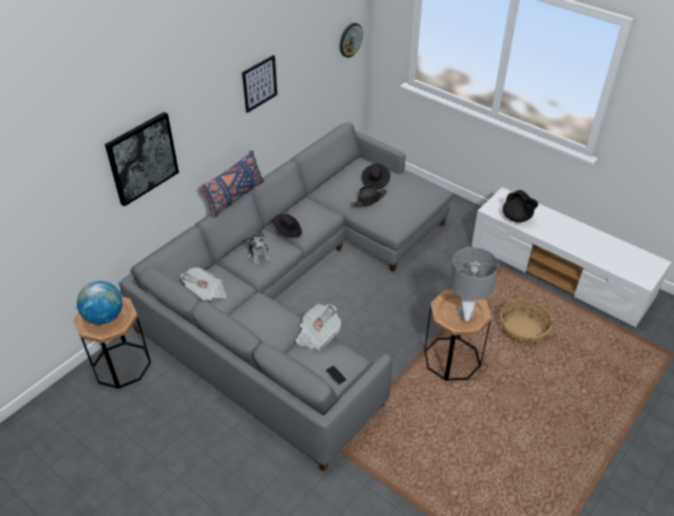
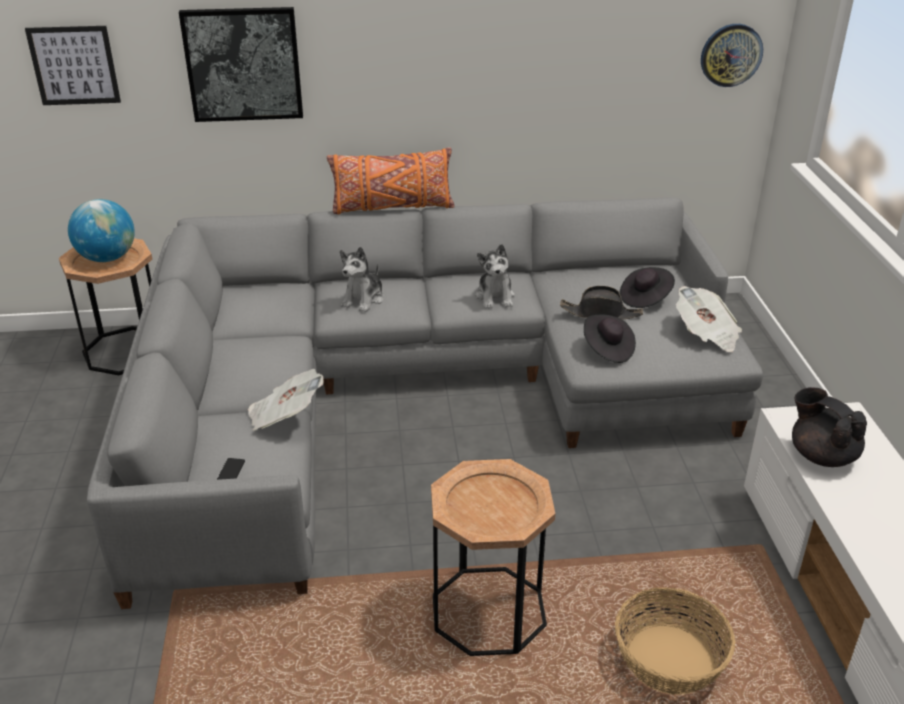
camera: 45 degrees right, 10 degrees down
newspaper [181,267,226,301] -> newspaper moved to [676,286,742,352]
blue pillow [199,150,264,218] -> orange pillow [327,147,454,215]
picture [242,55,277,113] -> picture moved to [25,26,121,105]
black hat [272,214,302,237] -> black hat moved to [584,315,636,363]
grey table lamp [450,247,498,322] -> none
black teapot [503,190,538,222] -> black teapot turned 135 degrees clockwise [792,387,867,467]
none -> plush toy [476,244,515,309]

